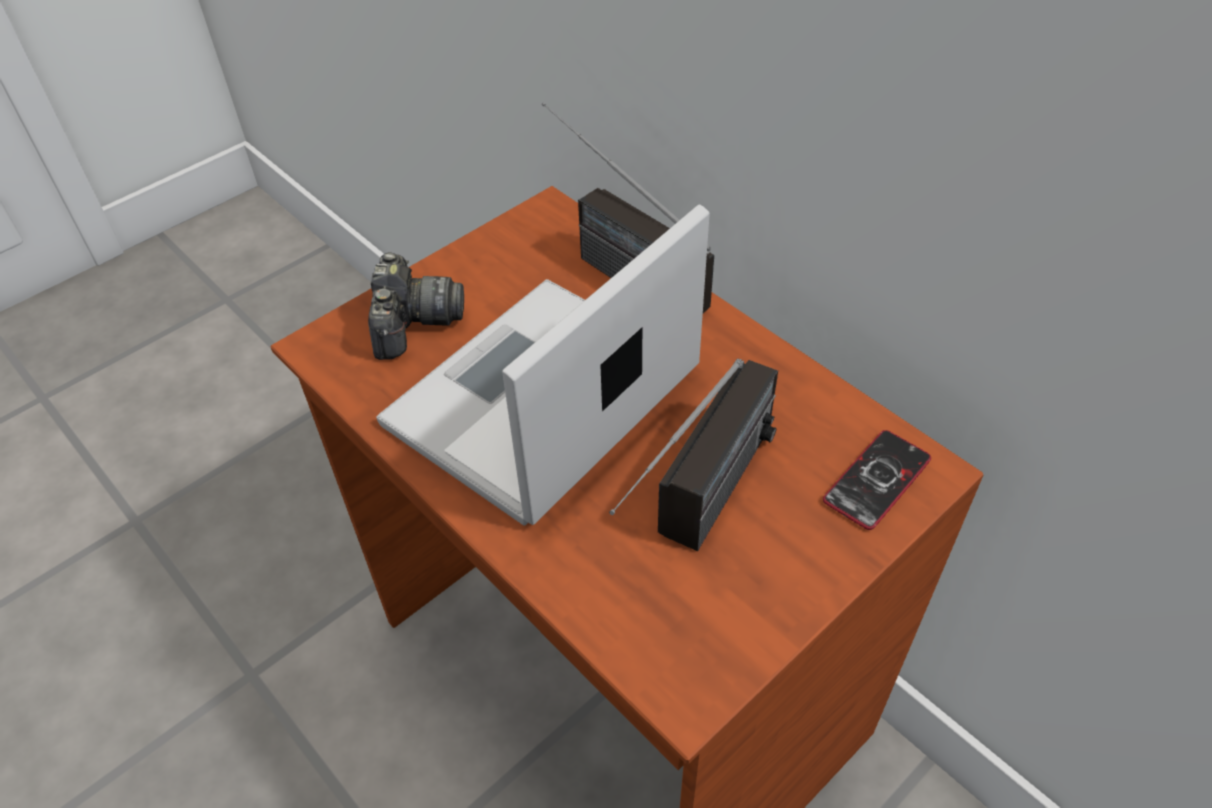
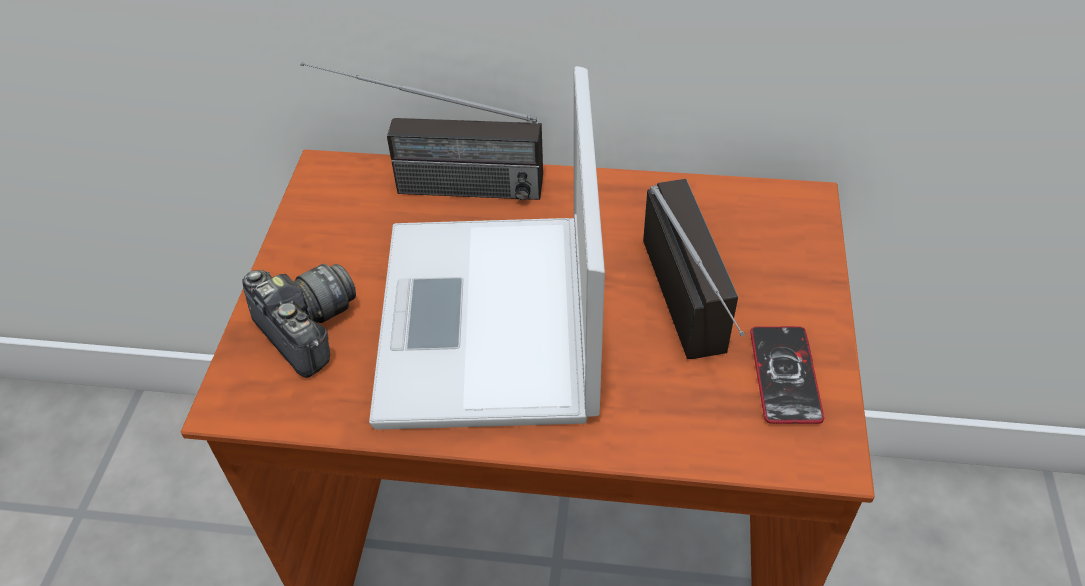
camera: 40 degrees left, 0 degrees up
phone [823,430,931,530] -> phone moved to [750,326,824,424]

